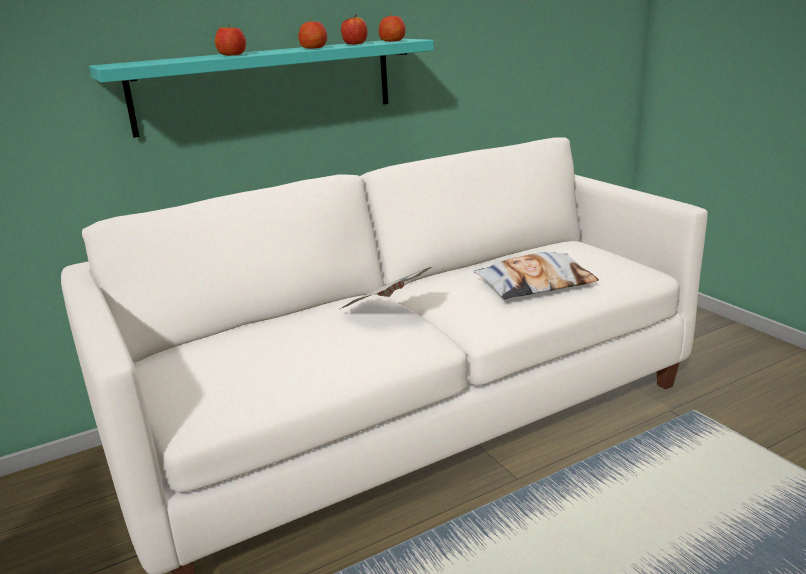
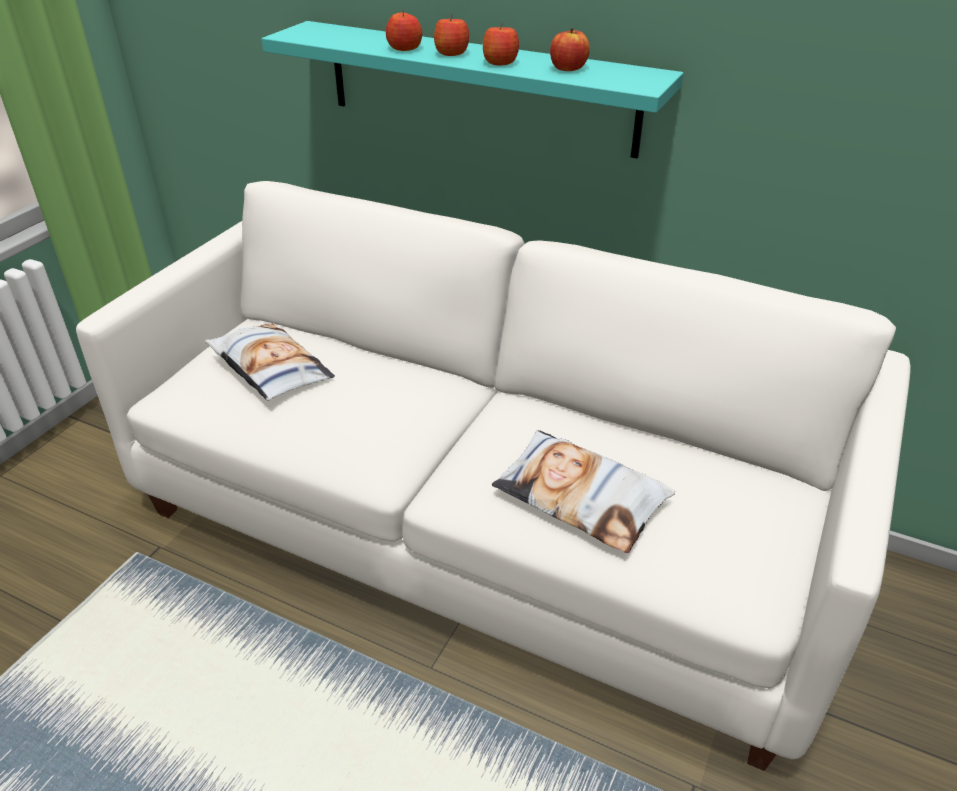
camera: 55 degrees right, 15 degrees up
newspaper [340,267,432,309] -> none
apple [379,12,406,42] -> apple moved to [434,16,469,56]
none -> pillow [205,324,335,401]

